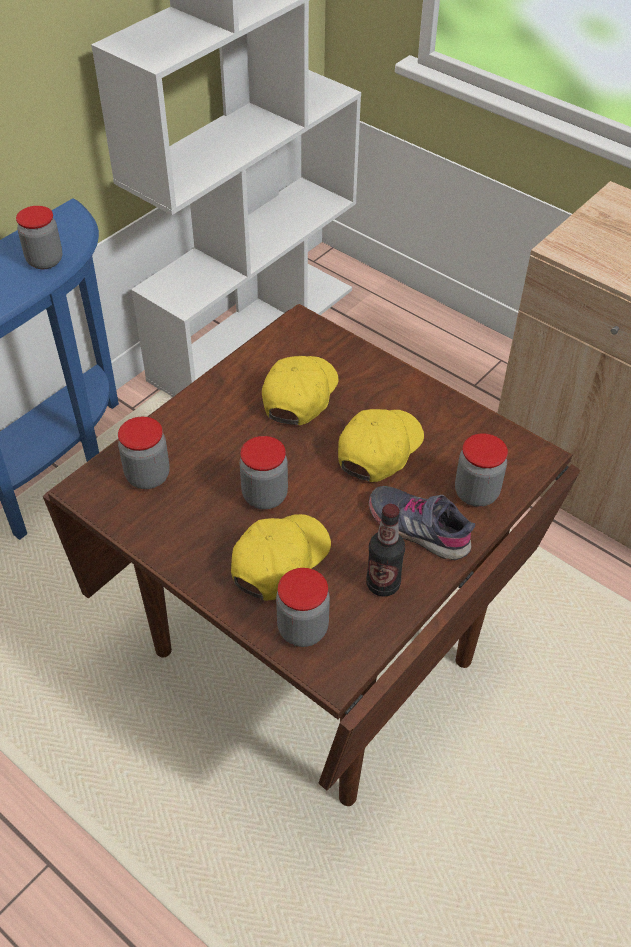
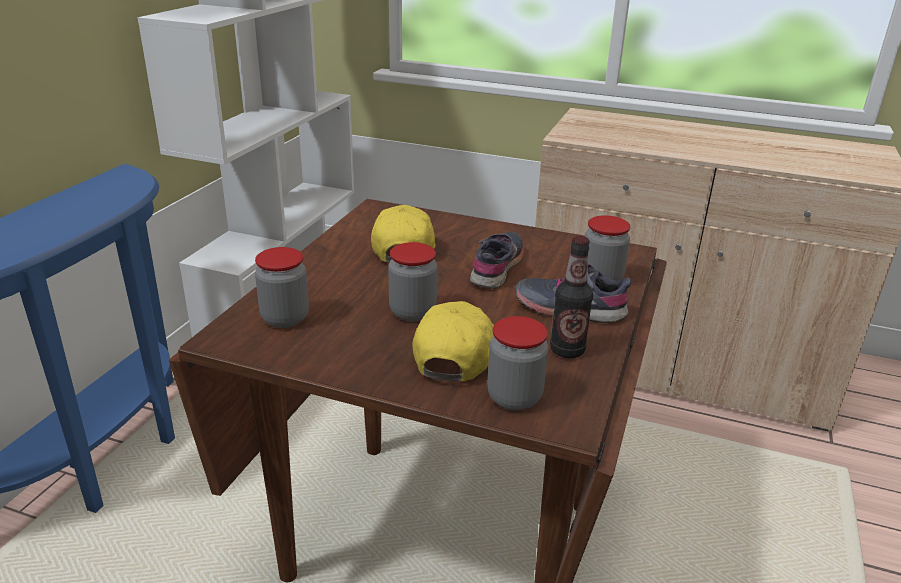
camera: 20 degrees left, 20 degrees down
jar [16,206,62,269] -> none
yellow cap [338,409,424,482] -> grey shoe [470,232,524,289]

